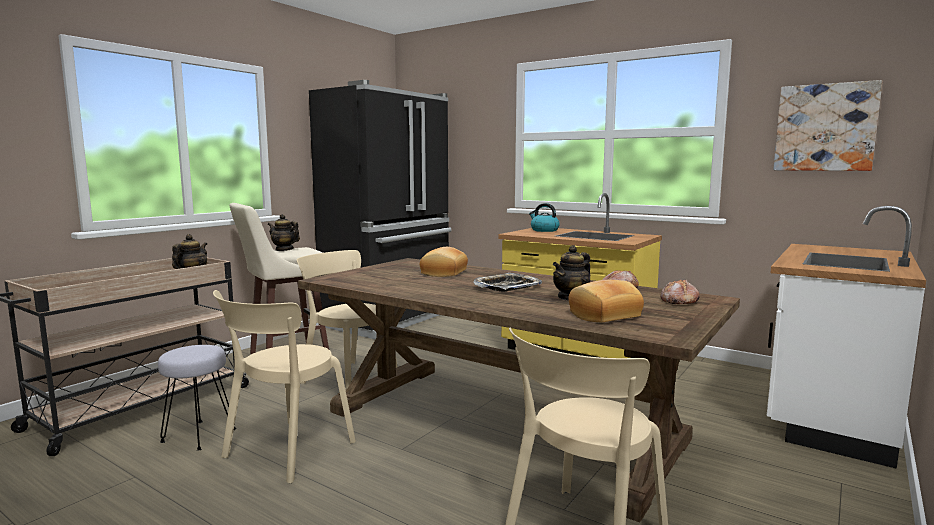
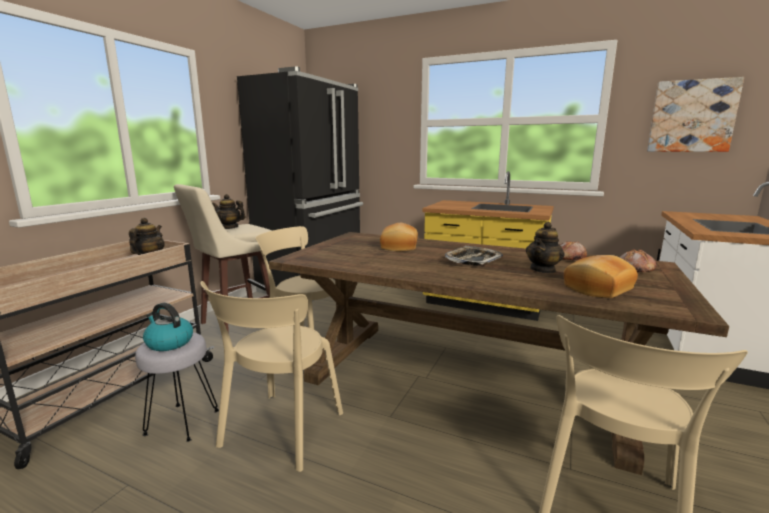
camera: 10 degrees left, 5 degrees up
kettle [529,203,560,232] -> kettle moved to [143,303,193,351]

